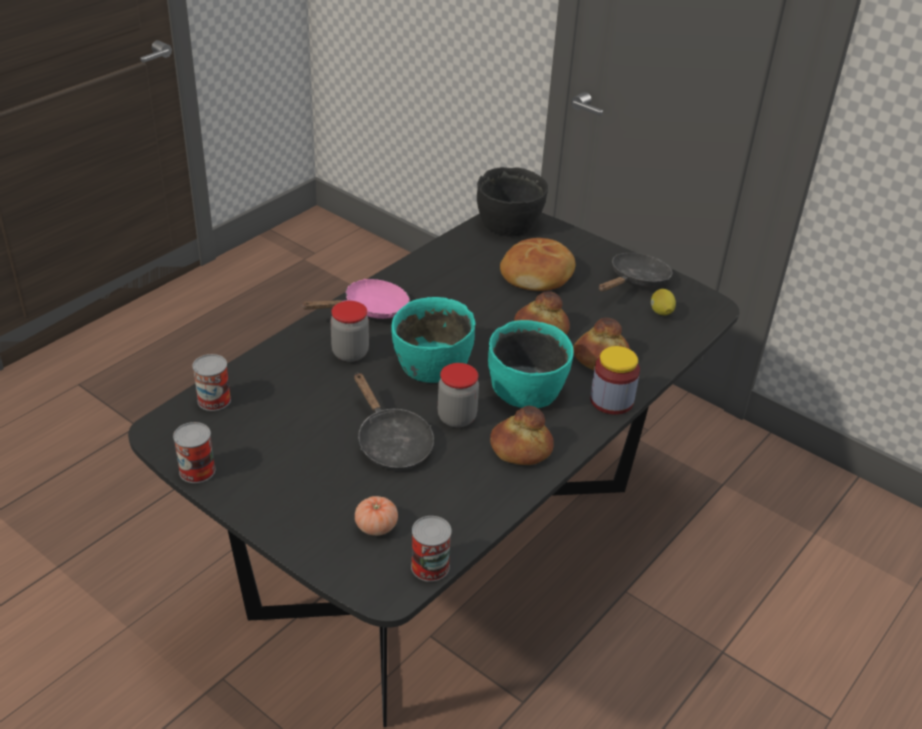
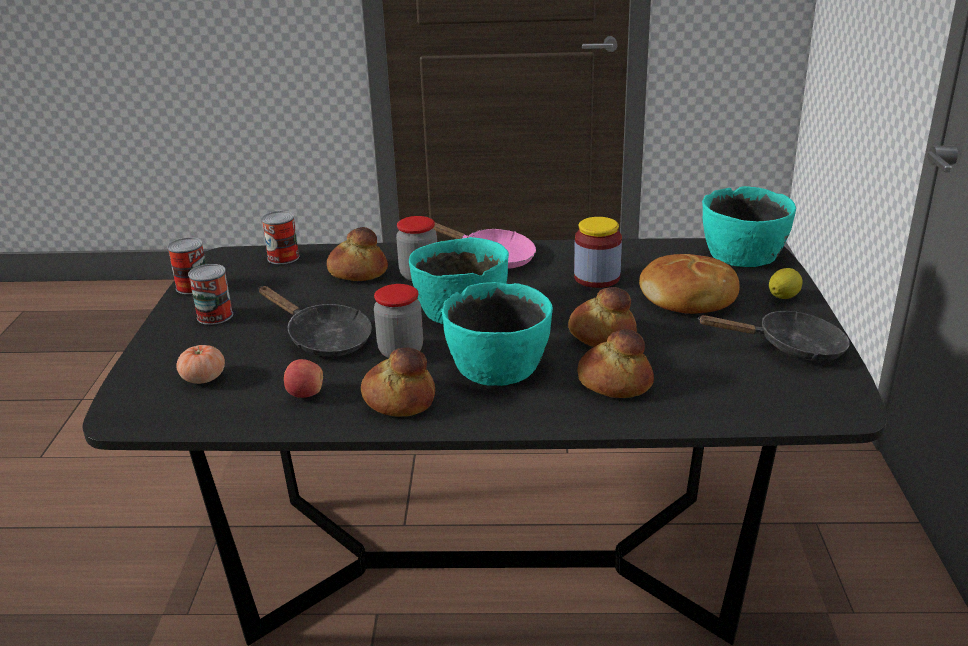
camera: 55 degrees right, 10 degrees down
black frying pan [354,373,434,470] -> black frying pan turned 75 degrees counterclockwise [258,286,372,357]
can [411,516,452,582] -> can moved to [188,264,233,325]
black bowl [477,167,548,237] -> turquoise bowl [702,186,796,267]
jar [590,346,640,415] -> jar moved to [574,217,622,288]
lemon [651,289,676,316] -> lemon moved to [769,268,803,299]
none -> apple [284,359,323,398]
none -> bread [327,227,388,281]

